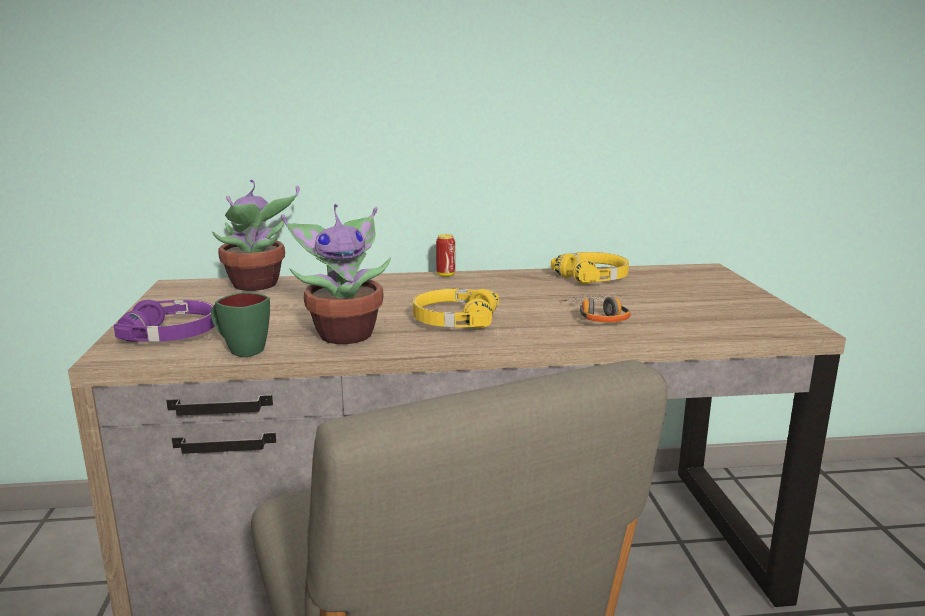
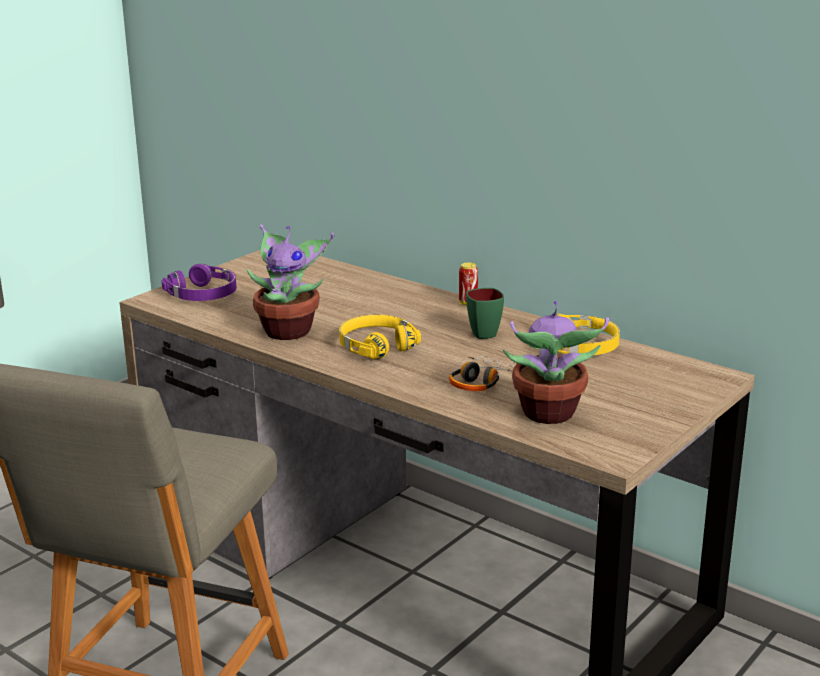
camera: 45 degrees right, 5 degrees up
green mug [211,292,270,357] -> green mug moved to [466,288,504,339]
potted plant [212,180,299,291] -> potted plant moved to [503,301,609,424]

